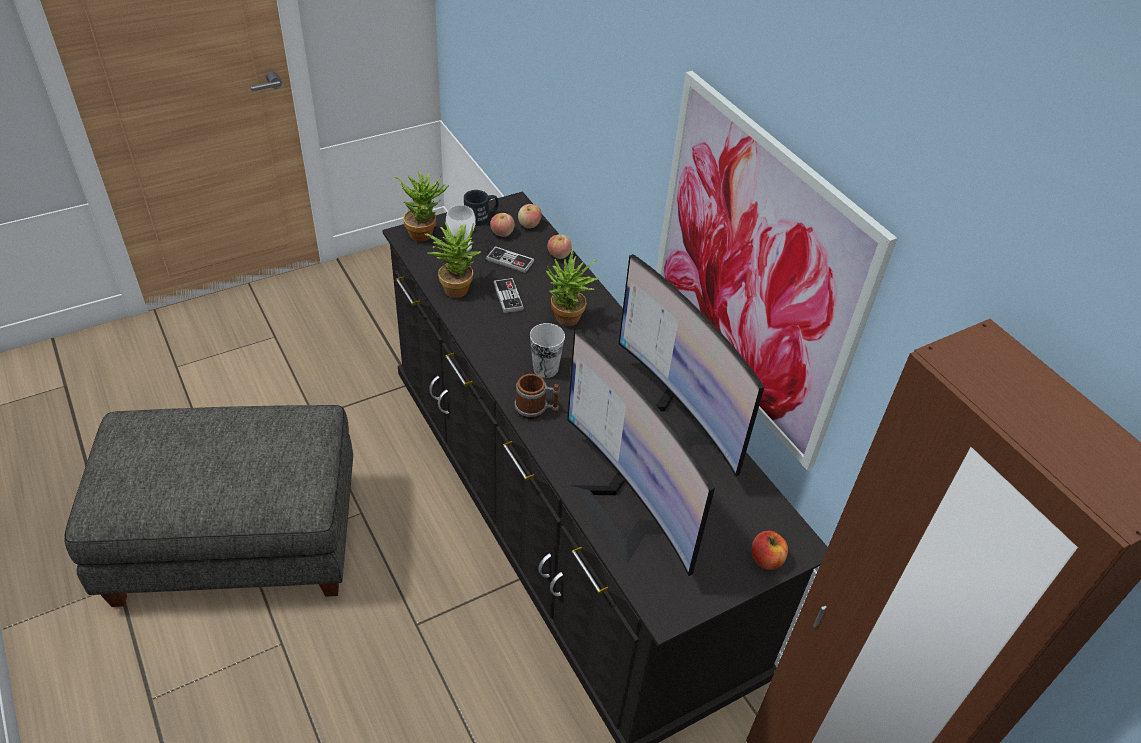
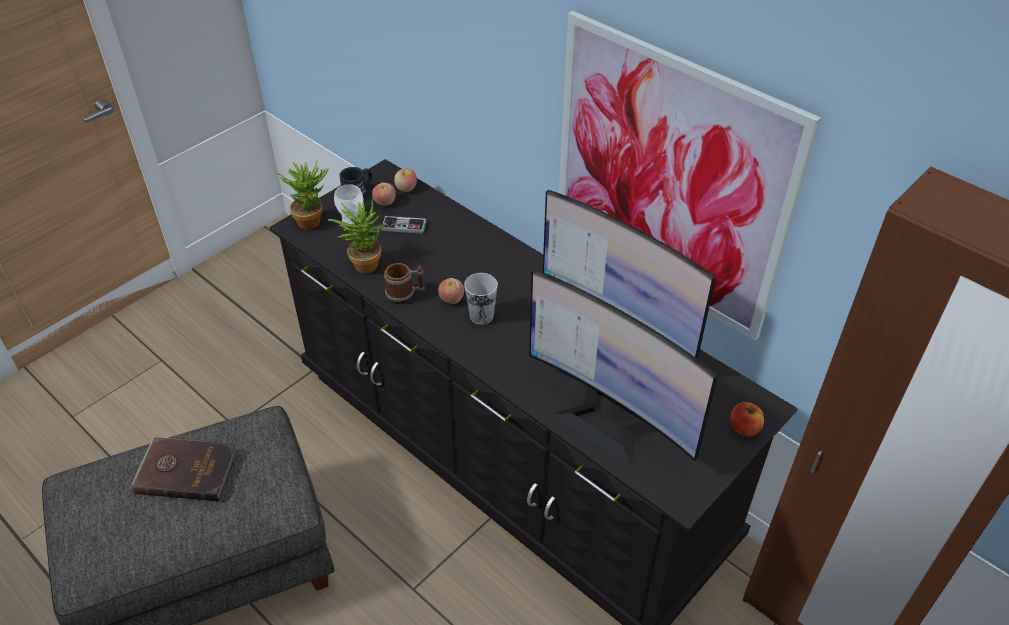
camera: 15 degrees left, 0 degrees up
game controller [493,278,524,313] -> none
mug [515,374,560,419] -> mug moved to [384,263,426,304]
potted plant [546,249,599,326] -> none
apple [548,234,572,259] -> apple moved to [438,278,464,304]
none -> brown book [132,437,239,501]

